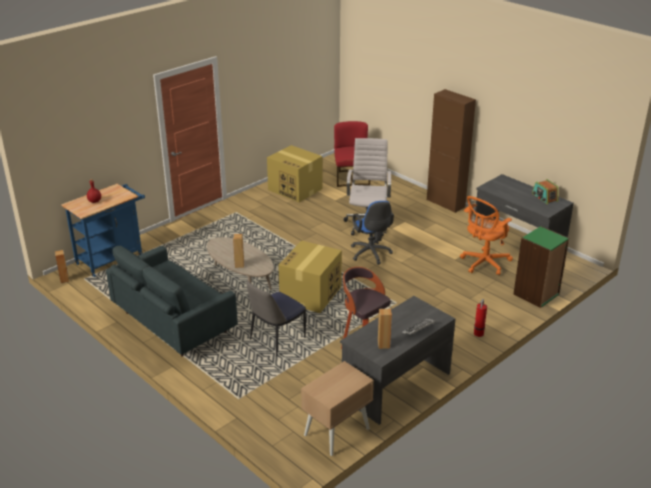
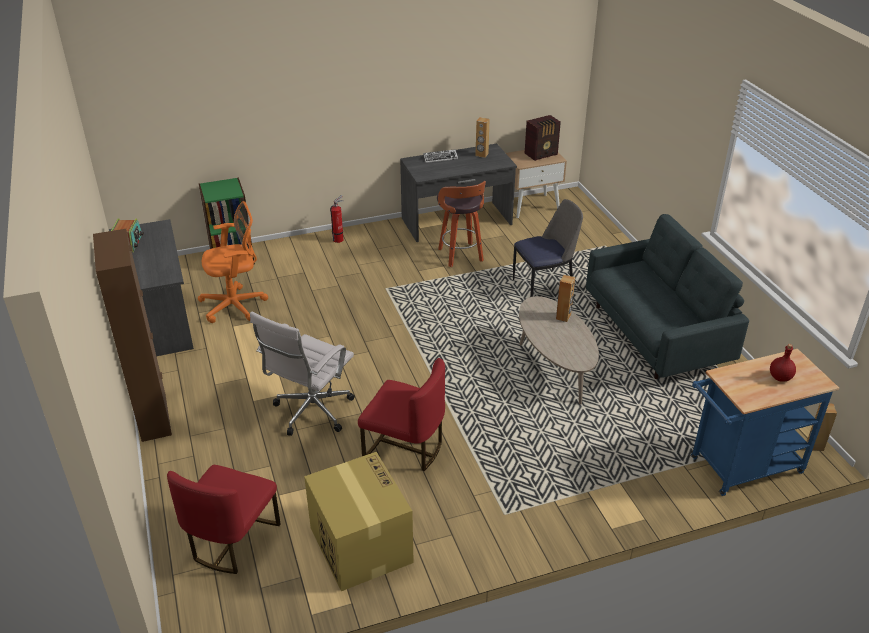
camera: 155 degrees left, 5 degrees up
cardboard box [278,240,342,313] -> none
blue office chair [351,201,394,265] -> none
none -> red chair [358,358,445,471]
none -> radio [525,115,561,161]

